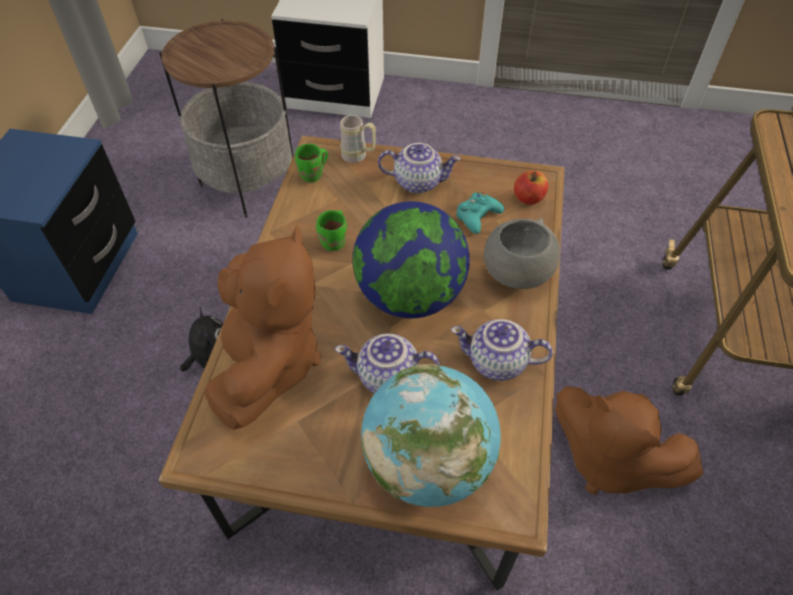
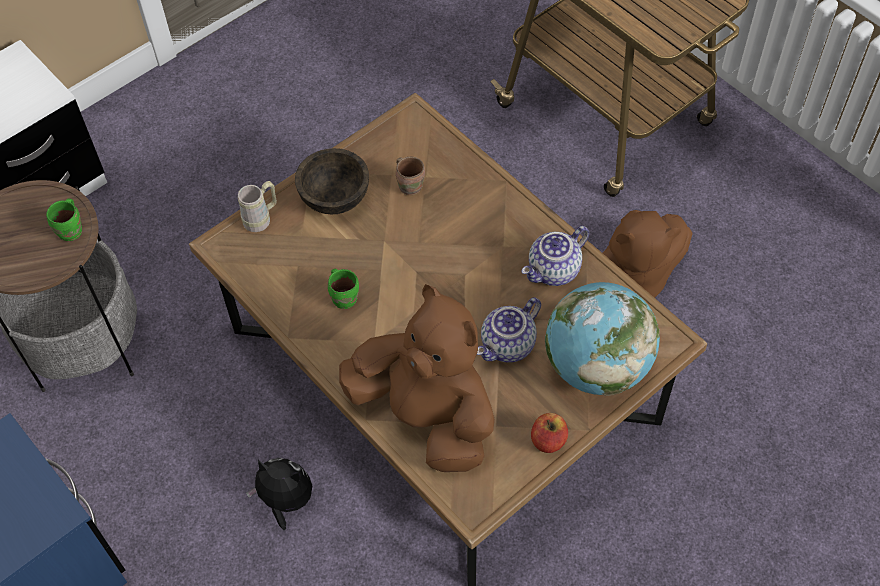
camera: 50 degrees left, 5 degrees up
green mug [295,144,328,182] -> green mug moved to [46,198,82,241]
globe [353,201,470,319] -> none
teapot [378,143,461,194] -> brown bowl [295,148,369,214]
turquoise game controller [456,192,504,234] -> brown mug [396,157,425,195]
grey bowl [484,218,560,289] -> none
apple [514,171,548,205] -> apple moved to [531,413,568,453]

